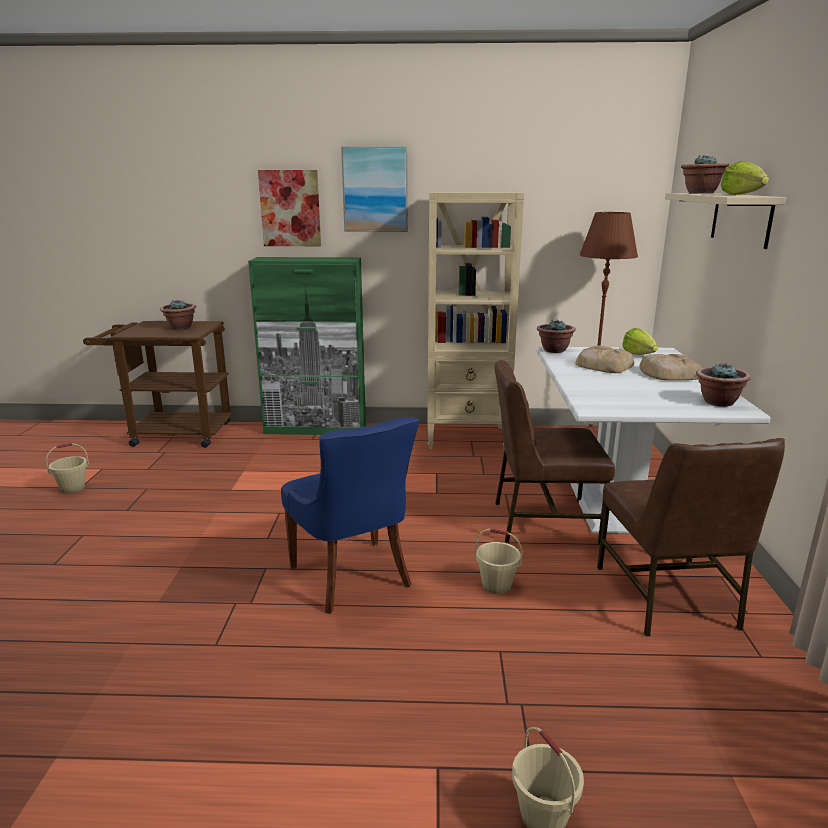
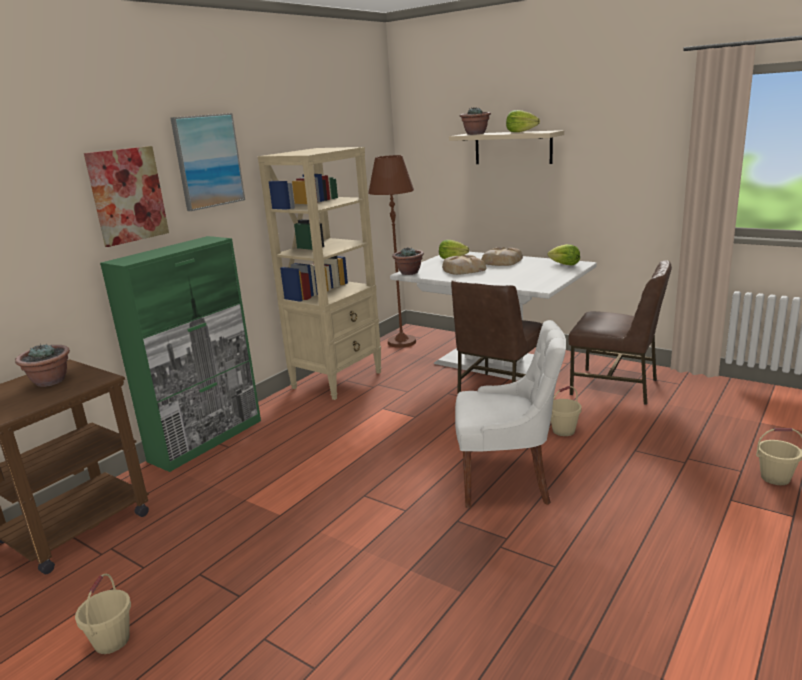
camera: 55 degrees left, 0 degrees up
blue chair [281,417,419,614] -> white chair [455,320,566,508]
potted plant [696,363,751,407] -> lettuce [548,244,580,265]

